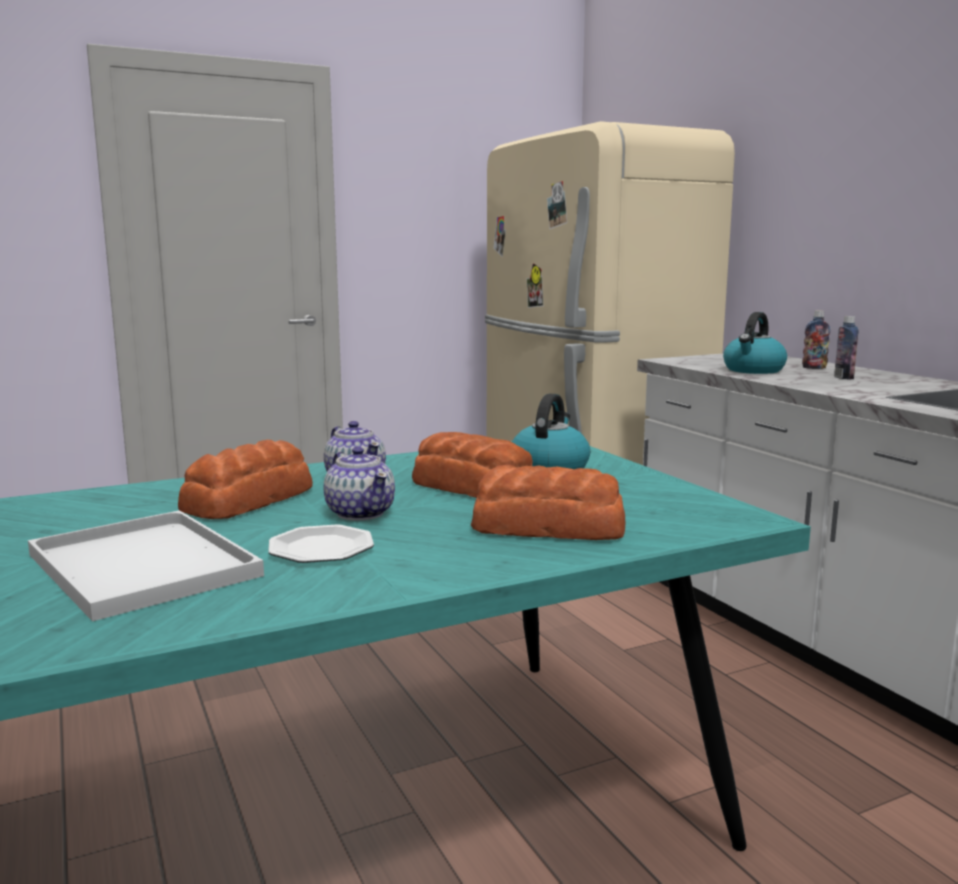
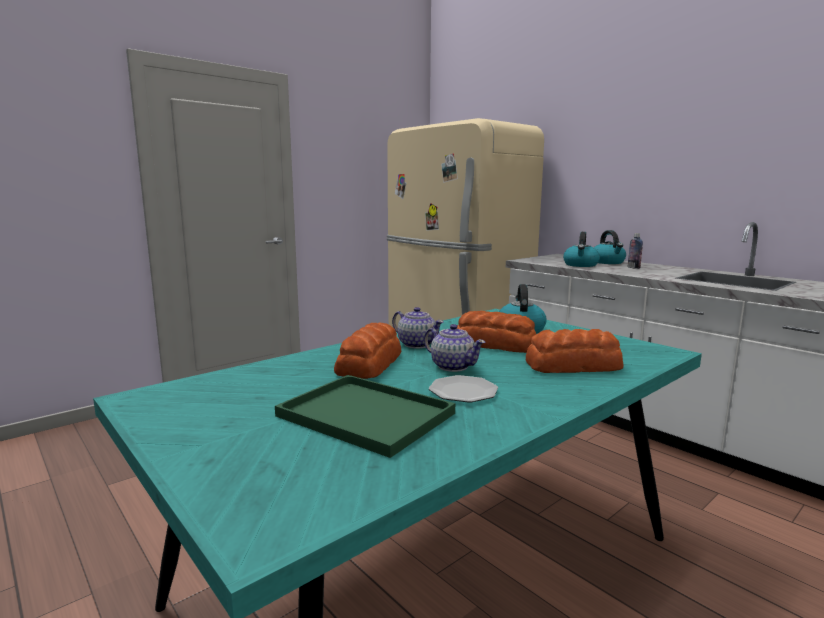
camera: 15 degrees left, 0 degrees up
white tray [28,510,264,621] -> green tray [275,375,455,458]
bottle [802,310,830,369] -> kettle [594,230,626,264]

